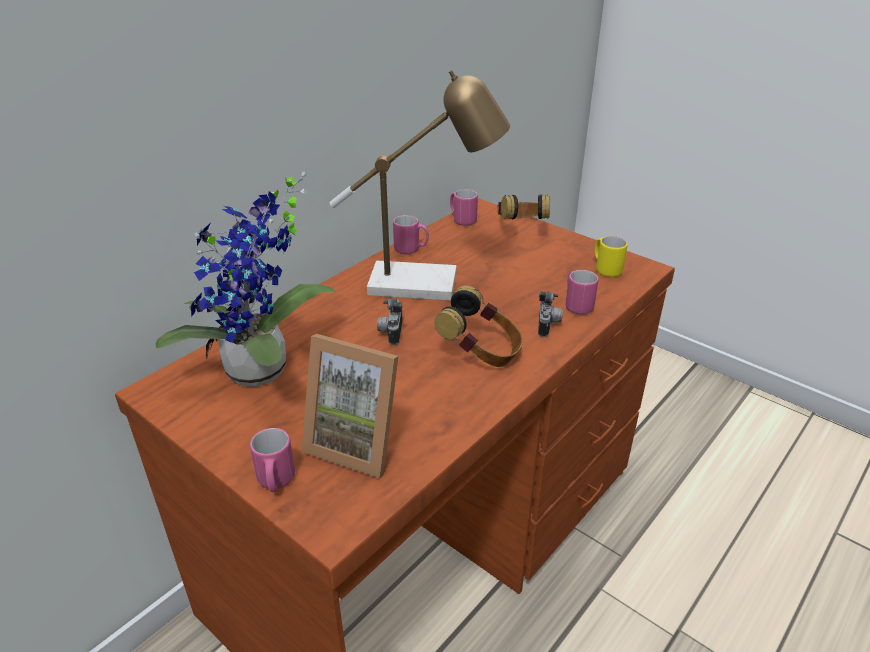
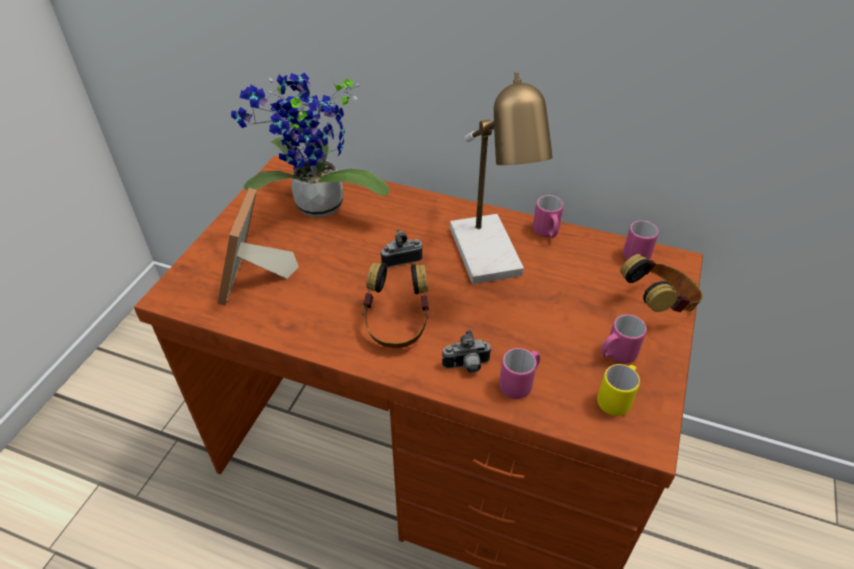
camera: 70 degrees right, 10 degrees up
pink mug [250,428,295,492] -> pink mug moved to [601,314,647,363]

